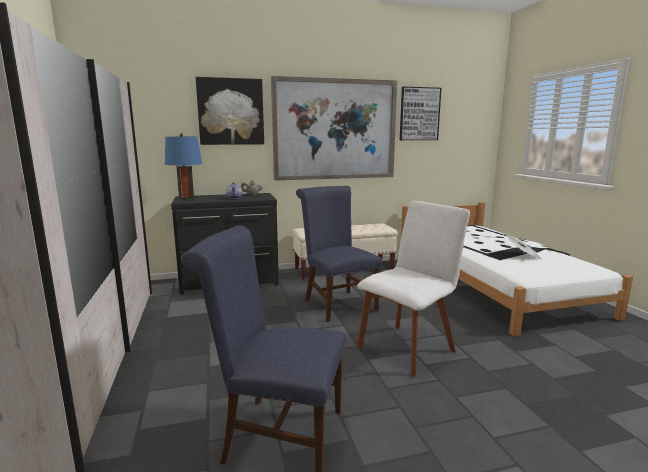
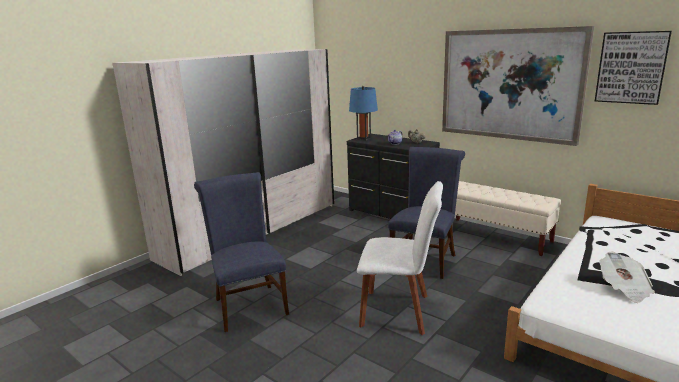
camera: 55 degrees right, 5 degrees up
picture [196,77,264,145] -> none

